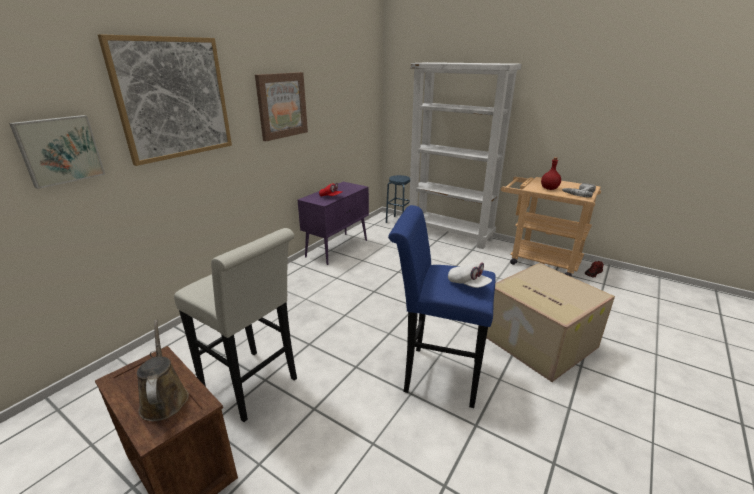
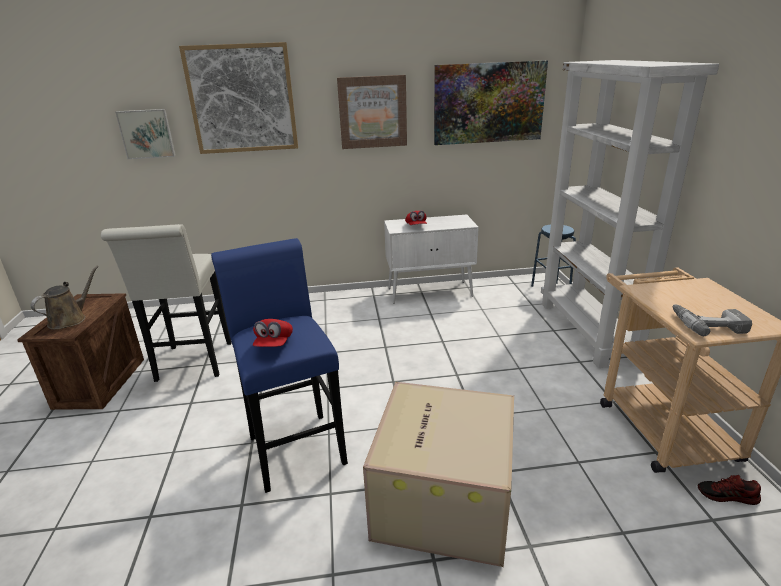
camera: 50 degrees right, 0 degrees up
purple cabinet [298,182,369,265] -> white cabinet [384,215,479,304]
white cap [448,262,492,288] -> red cap [253,319,293,347]
red bottle [541,157,561,190] -> none
none -> picture [434,60,548,145]

